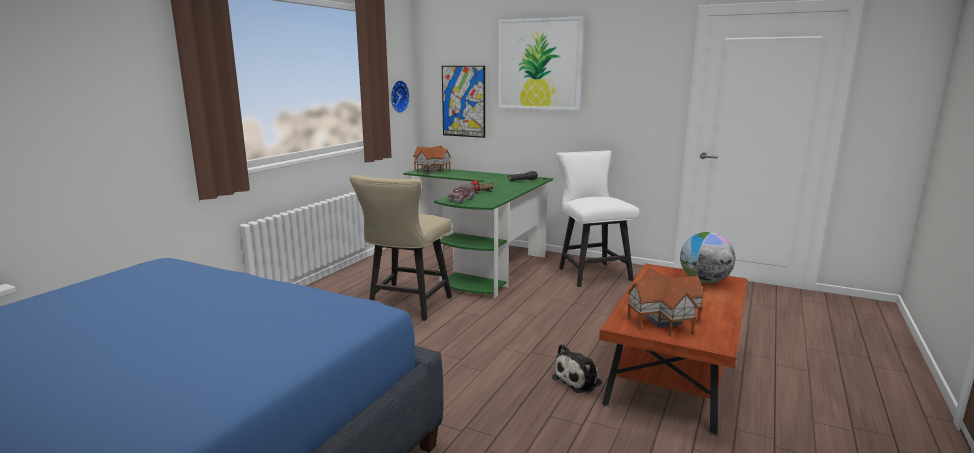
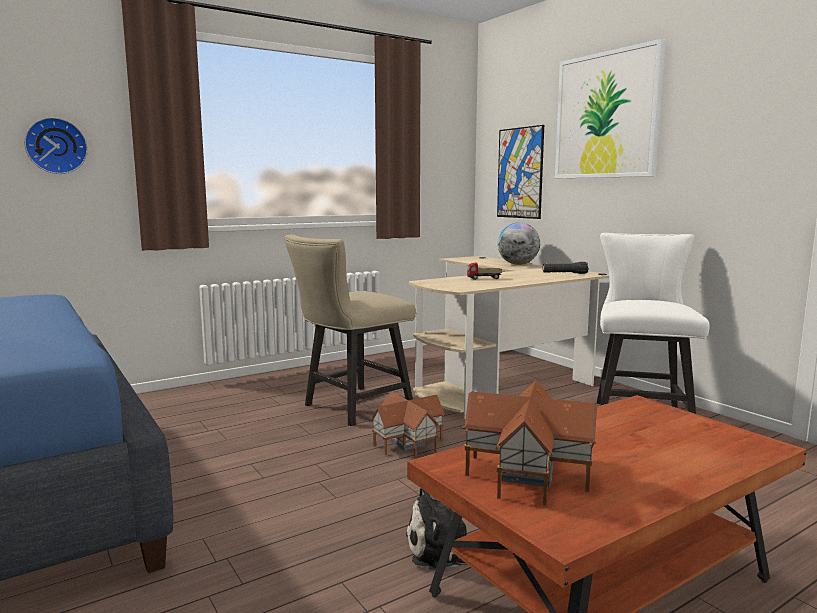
camera: 30 degrees right, 5 degrees down
wall clock [391,80,410,113] -> wall clock moved to [24,117,88,174]
green desk [403,168,553,298] -> beige desk [409,256,609,419]
toy house [413,146,451,174] -> toy house moved to [371,391,445,458]
toy truck [447,185,476,203] -> none
globe [680,232,735,284] -> globe moved to [498,223,540,265]

